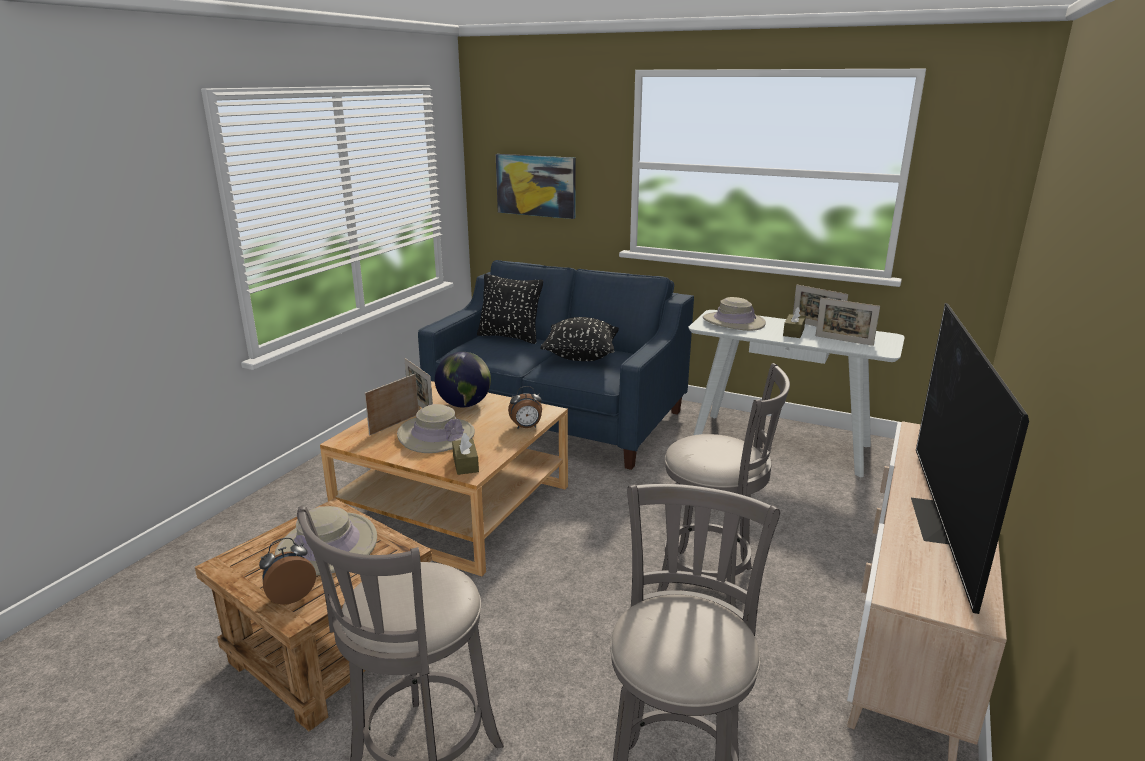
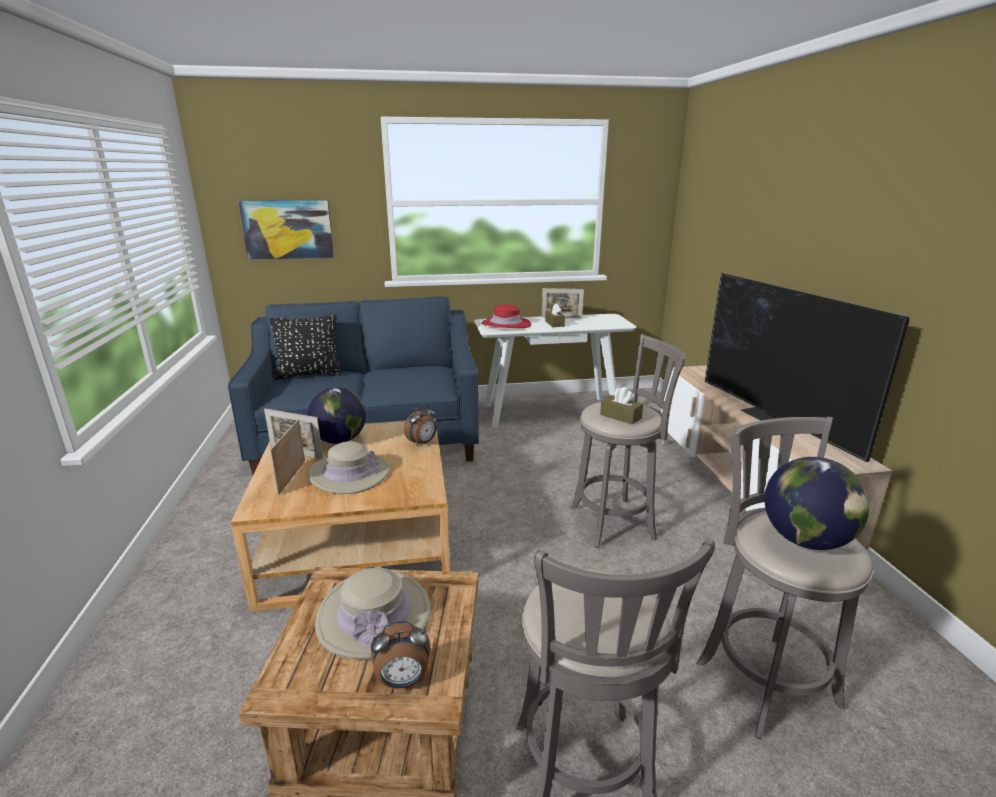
camera: 35 degrees left, 0 degrees up
alarm clock [259,537,316,605] -> alarm clock turned 120 degrees counterclockwise [371,621,431,689]
brown tissue box [452,433,479,475] -> brown tissue box moved to [600,387,643,424]
black pillow [540,317,619,361] -> none
beige hat [703,297,766,331] -> red hat [481,304,531,328]
picture frame [815,298,880,346] -> none
none -> globe [764,457,870,550]

